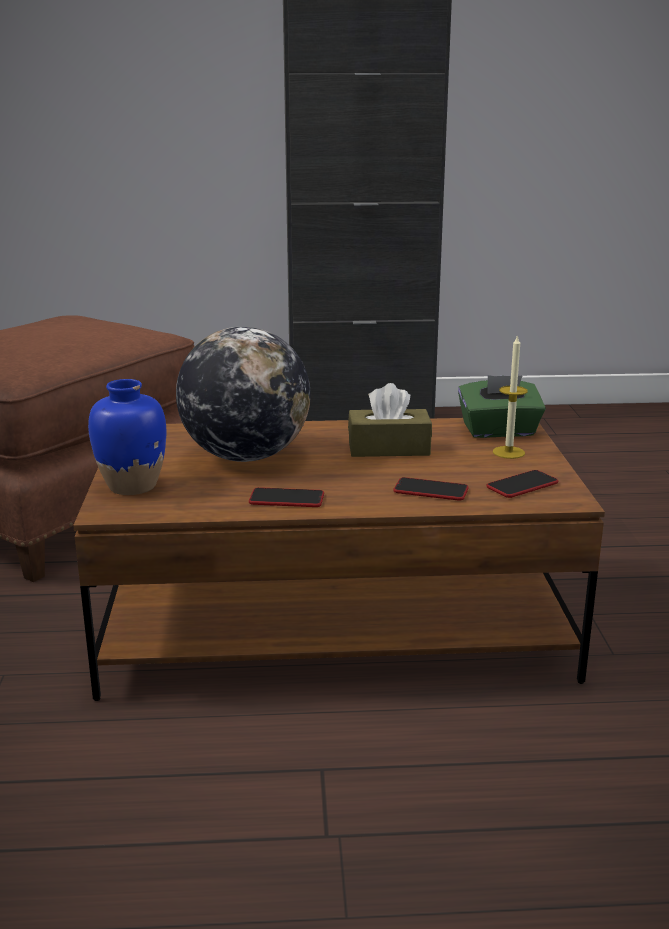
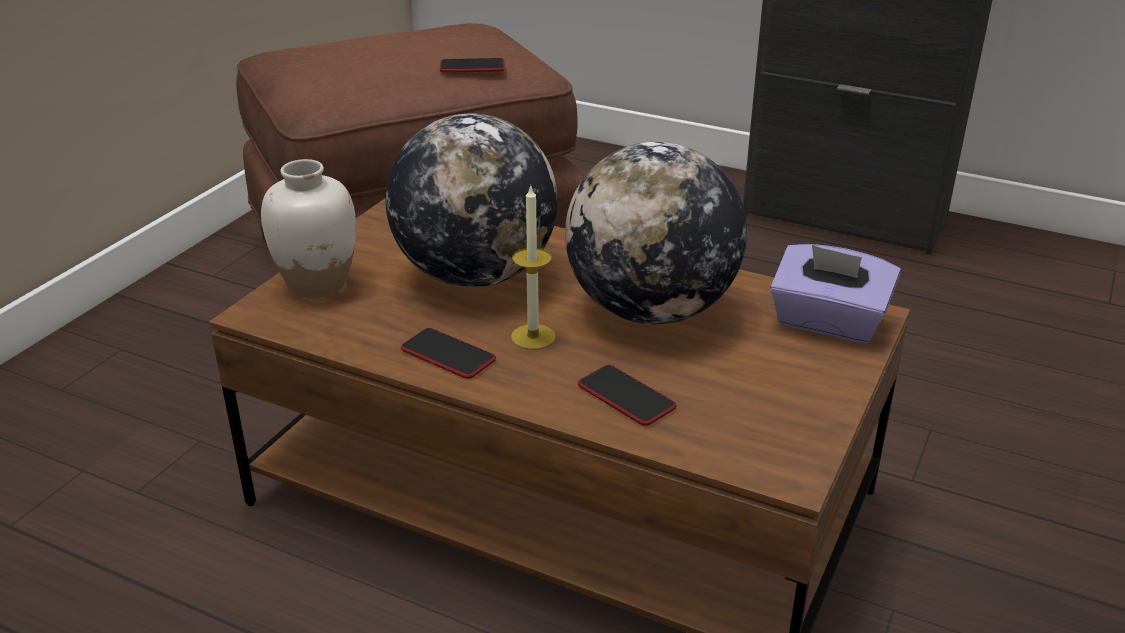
camera: 30 degrees right, 10 degrees up
blue vase [88,379,166,495] -> white vase [261,159,356,298]
brown tissue box [348,383,432,457] -> globe [565,142,747,324]
green tissue box [458,375,546,438] -> purple tissue box [770,244,901,343]
phone [486,470,558,498] -> phone moved to [440,58,505,73]
candle [493,335,527,459] -> candle moved to [511,184,556,350]

